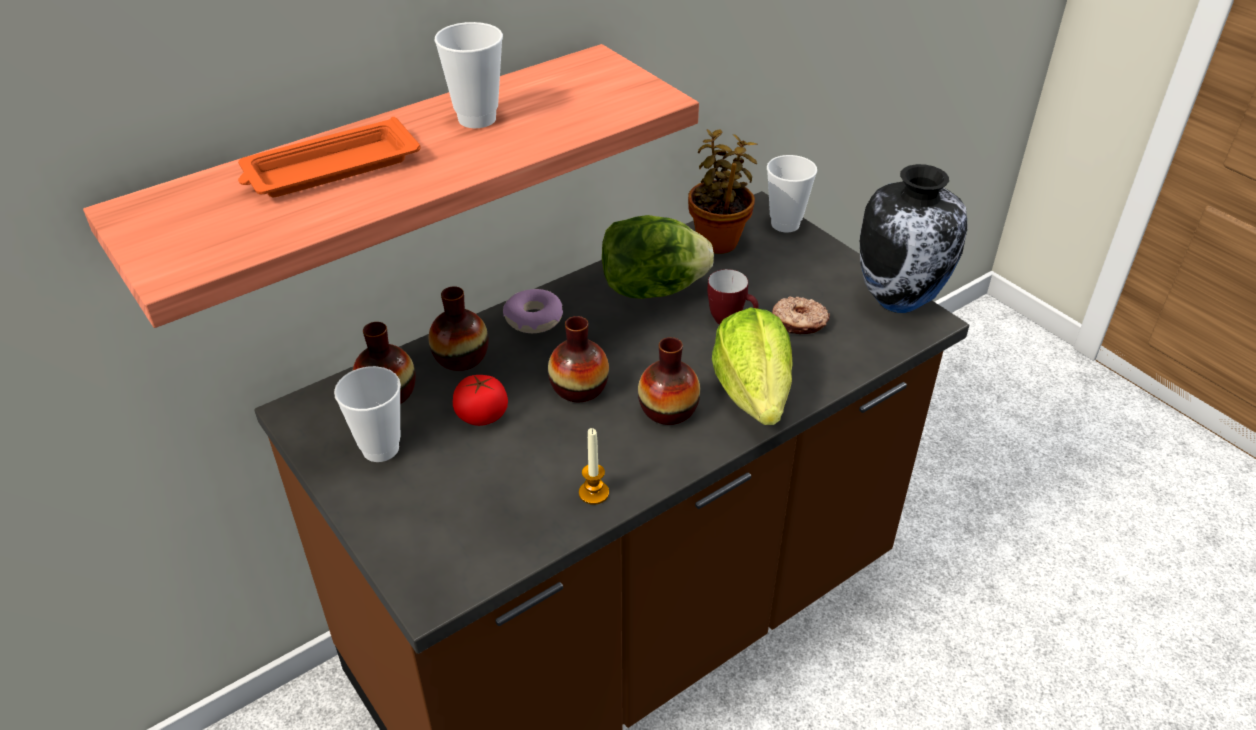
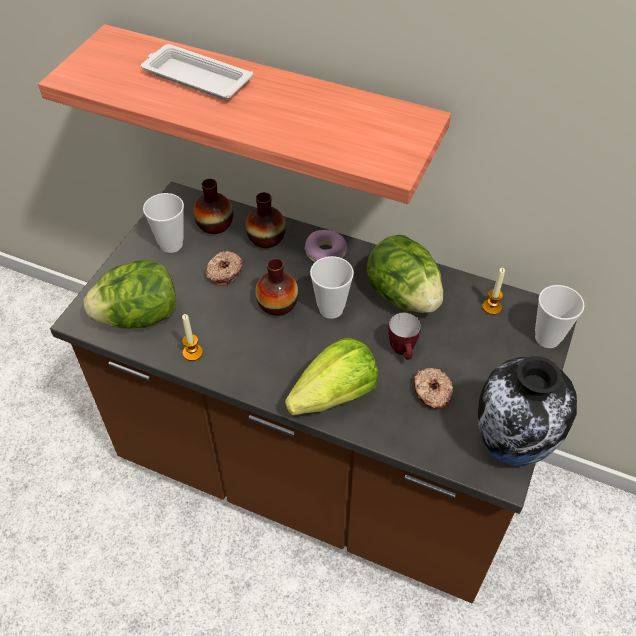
camera: 60 degrees right, 10 degrees up
orange tray [238,117,421,197] -> white tray [141,44,253,99]
cup [434,22,503,128] -> cup moved to [310,256,354,319]
tomato [453,375,508,426] -> donut [205,250,243,286]
vase [638,337,701,425] -> none
potted plant [688,129,758,254] -> candle [482,268,505,315]
none -> lettuce [84,260,176,329]

